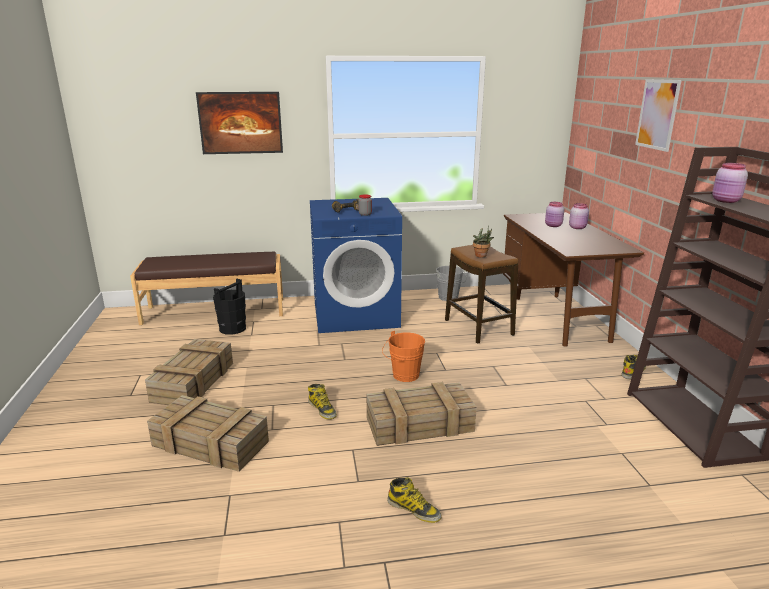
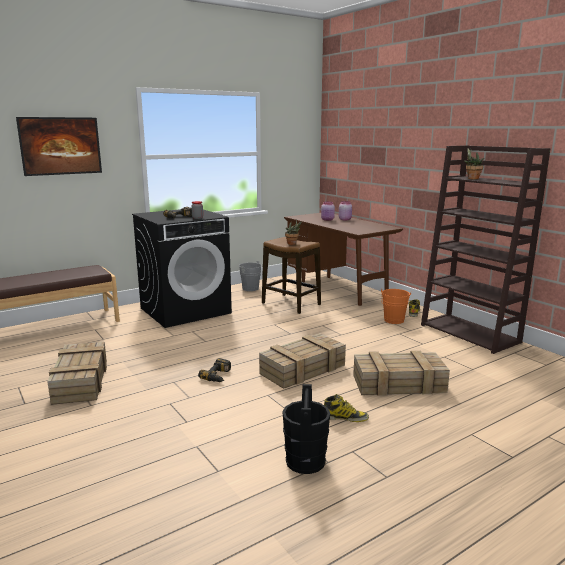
camera: 25 degrees left, 5 degrees down
crate [147,395,269,472] -> crate moved to [353,351,450,396]
black bucket [213,279,246,335] -> black bucket moved to [282,384,330,474]
boot [308,384,337,419] -> power drill [198,358,231,382]
blue washing machine [310,198,402,333] -> black washing machine [132,209,232,328]
orange bucket [382,331,425,382] -> orange bucket moved to [381,289,411,324]
picture [635,79,682,152] -> none
pink jar [712,163,748,203] -> potted plant [464,148,484,179]

